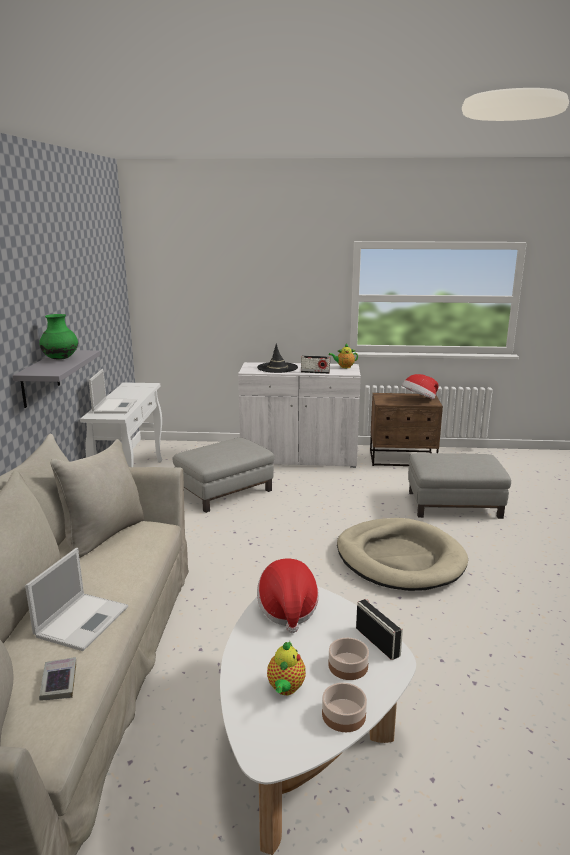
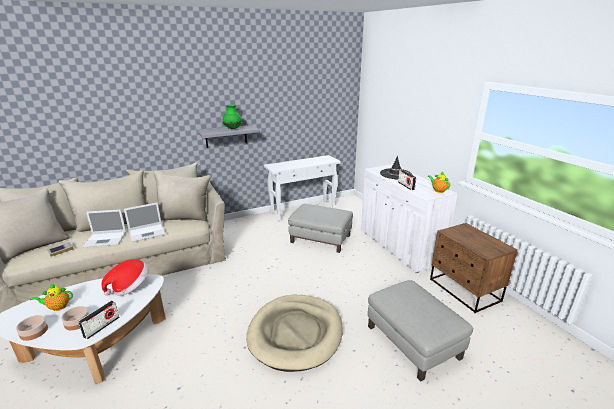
camera: 60 degrees right, 5 degrees up
laptop [89,369,137,414] -> laptop moved to [124,202,166,242]
hat [402,374,439,400] -> none

